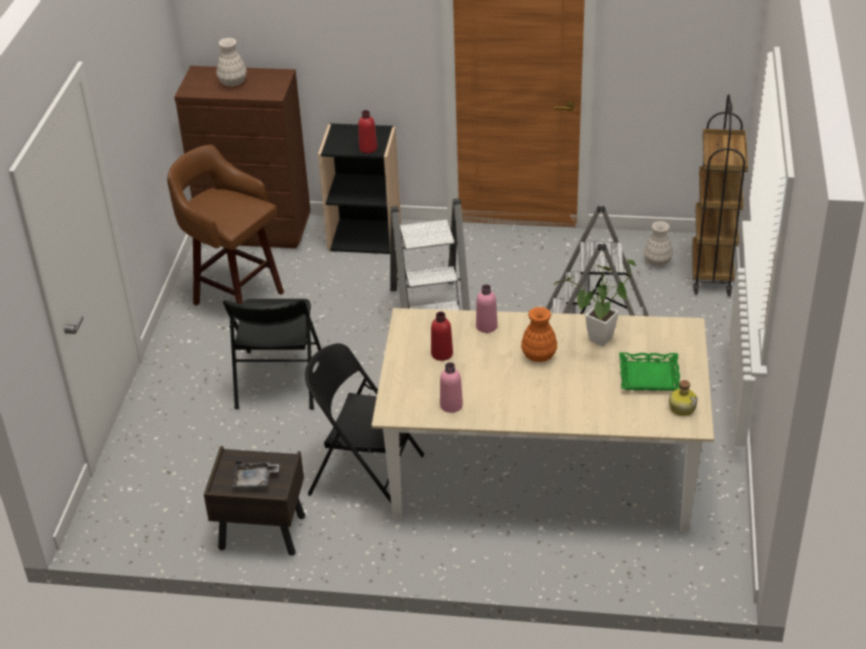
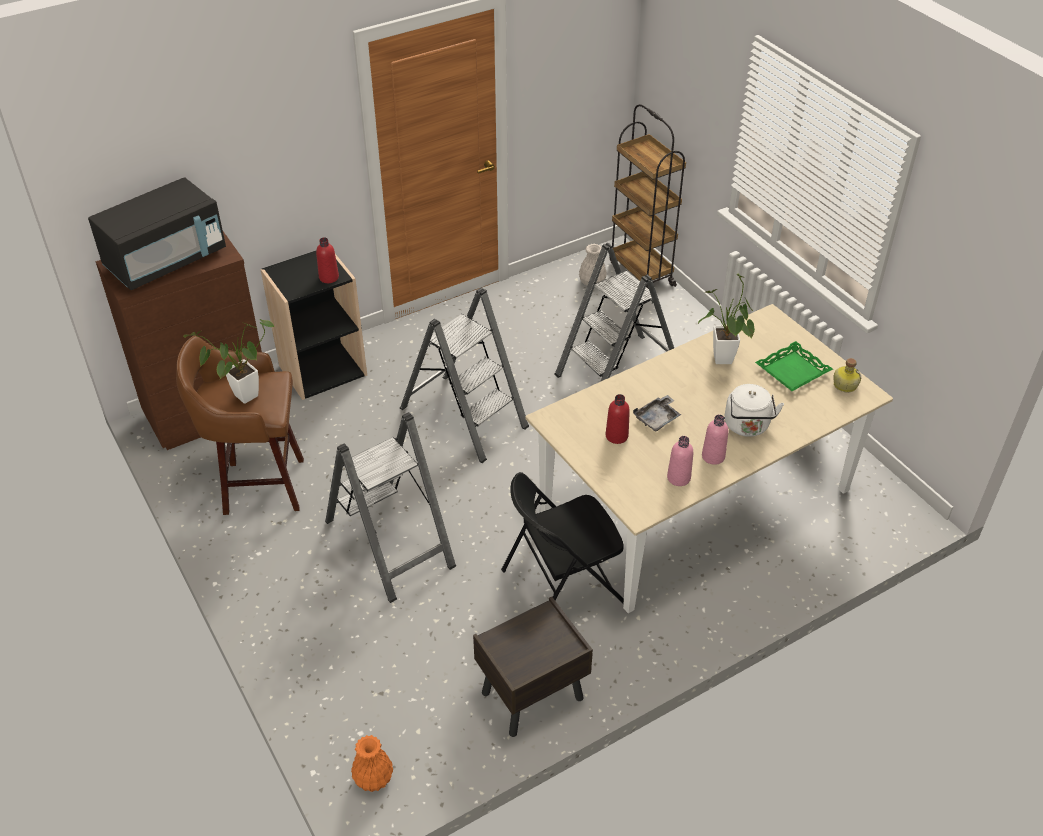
camera: 40 degrees left, 5 degrees up
white vase [216,38,247,86] -> black microwave [88,177,226,290]
black chair [223,299,321,409] -> grey step ladder [325,412,456,603]
grey tray [232,461,280,489] -> grey tray moved to [633,395,681,431]
pink bottle [476,284,497,333] -> pink bottle moved to [702,415,728,465]
orange vase [521,307,557,362] -> orange vase moved to [351,735,393,792]
none -> potted plant [183,319,274,404]
none -> white kettle [725,384,784,437]

